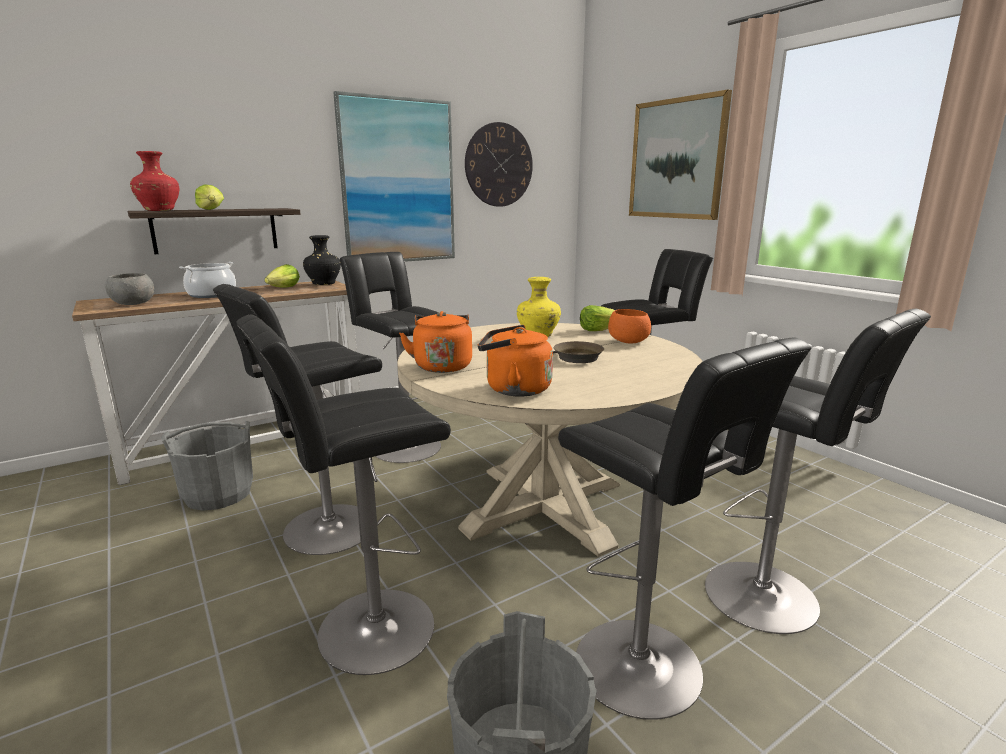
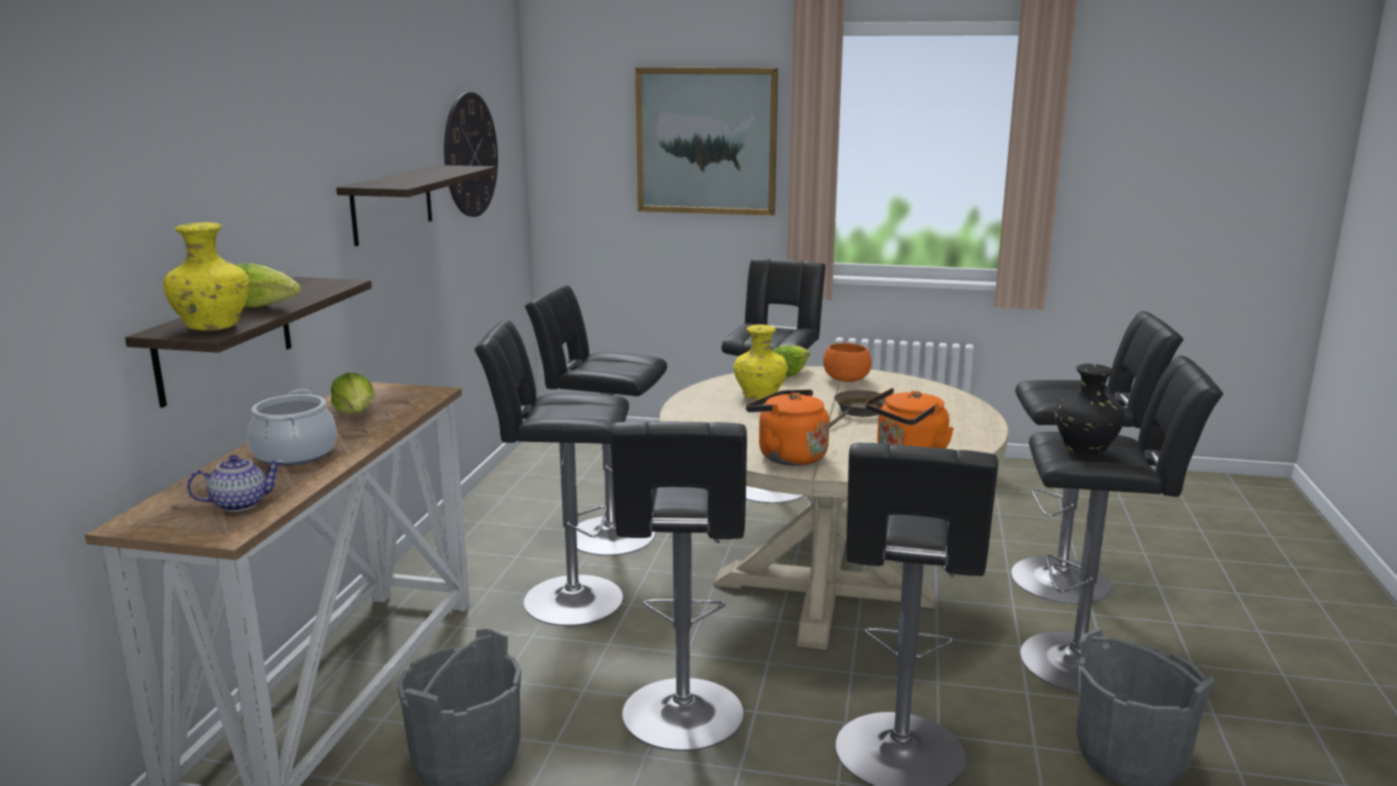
camera: 45 degrees left, 0 degrees up
grey bowl [105,273,154,305] -> teapot [187,455,283,512]
red vase [130,151,179,211] -> yellow vase [163,222,249,331]
black vase [303,235,341,285] -> black vase moved to [1055,364,1125,455]
picture [333,91,455,262] -> shelf [336,165,496,246]
none -> black stool [525,285,667,556]

